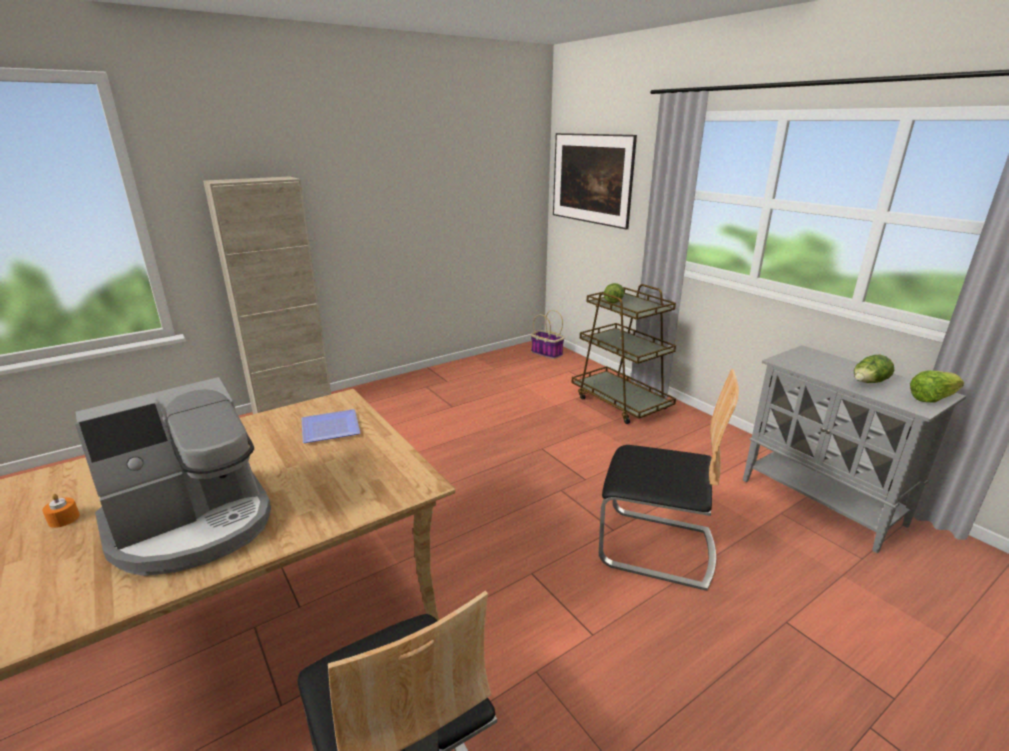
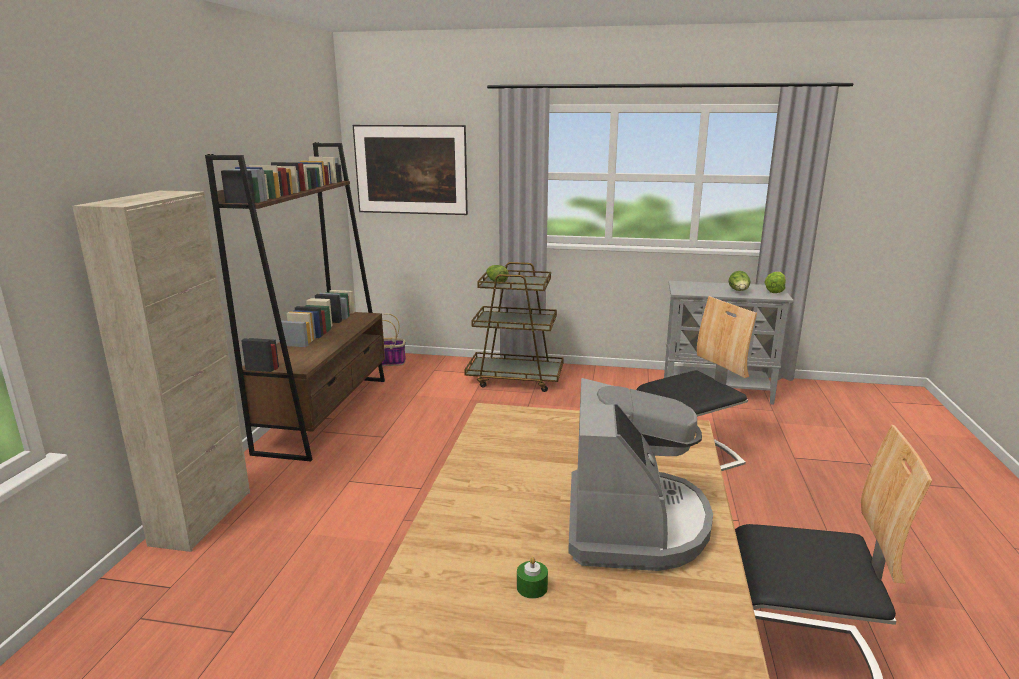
camera: 45 degrees left, 5 degrees down
orange candle [42,494,80,528] -> green candle [517,557,548,599]
plate [302,409,360,443] -> none
none -> brown bookcase [205,142,385,461]

